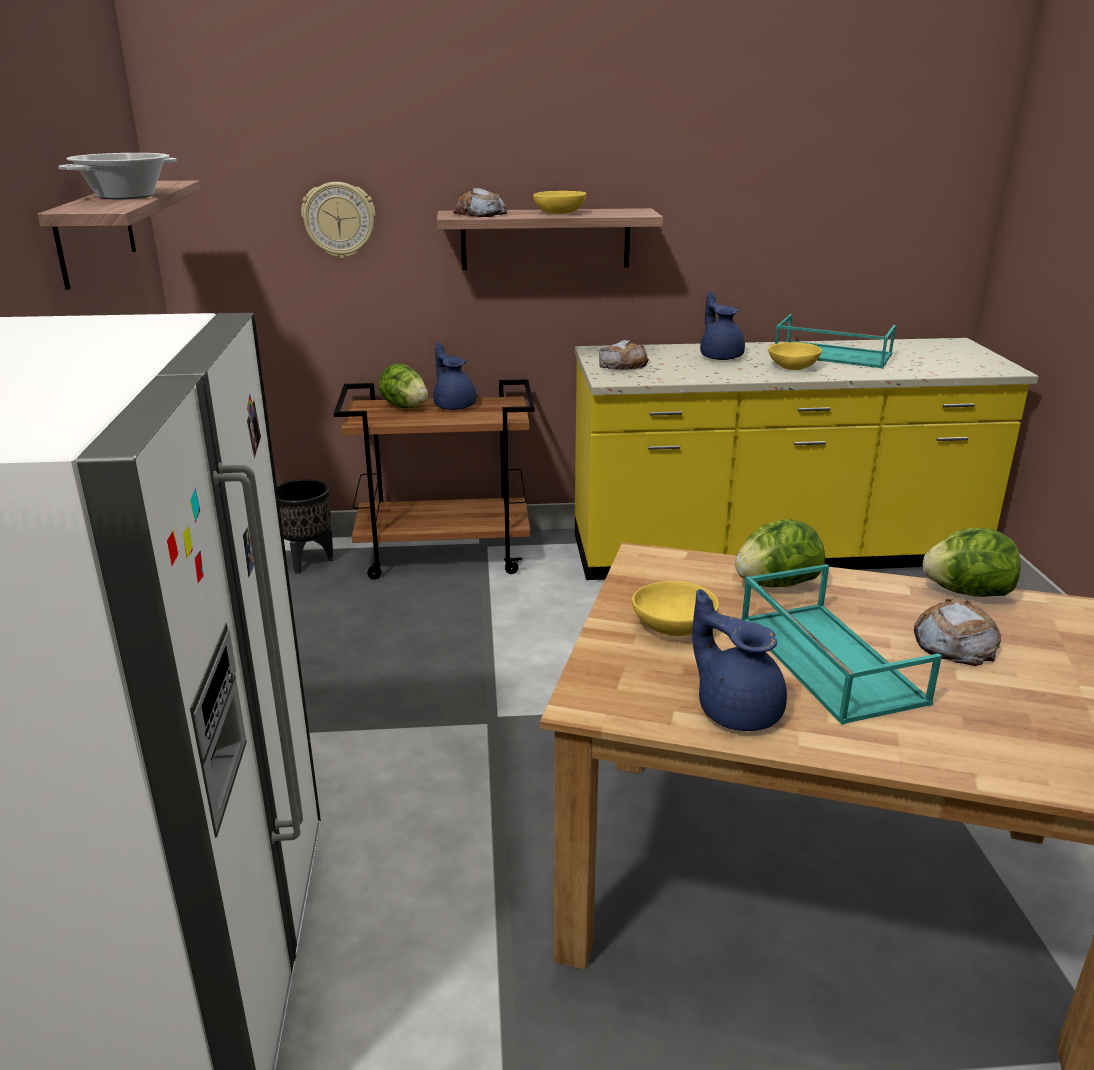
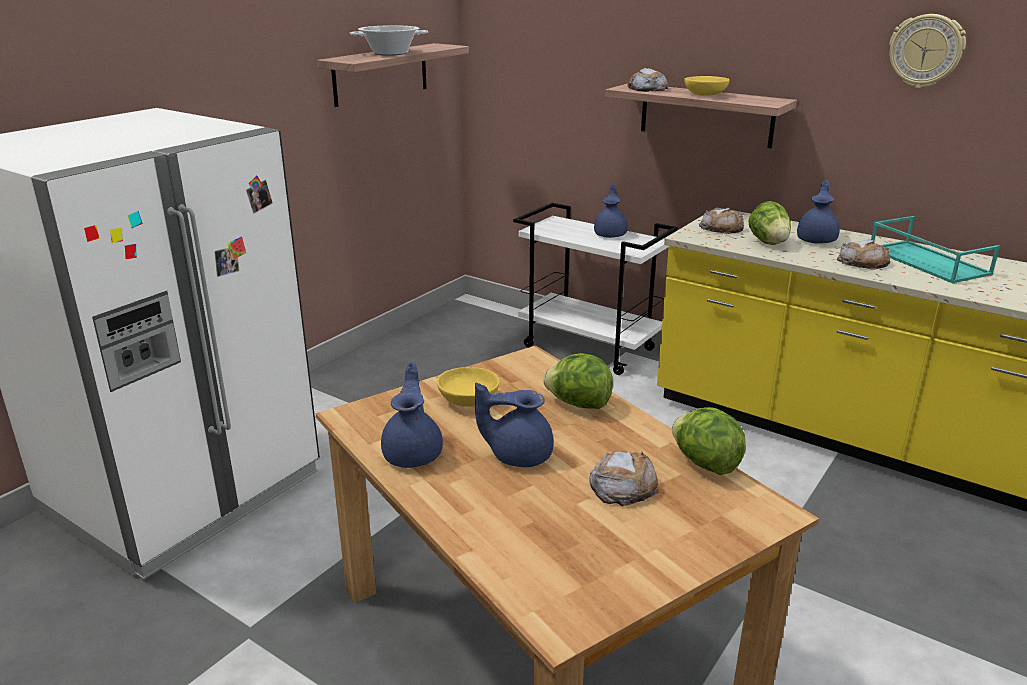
camera: 40 degrees right, 0 degrees up
black planter [277,479,333,574] -> none
wall clock [301,182,376,259] -> wall clock moved to [889,14,966,88]
brown cart [334,379,535,579] -> white cart [513,203,678,375]
lettuce [379,363,428,408] -> lettuce moved to [748,201,791,245]
turquoise tray [741,564,942,725] -> blue teapot [475,382,554,467]
yellow bowl [768,342,822,370] -> bread [837,239,890,270]

